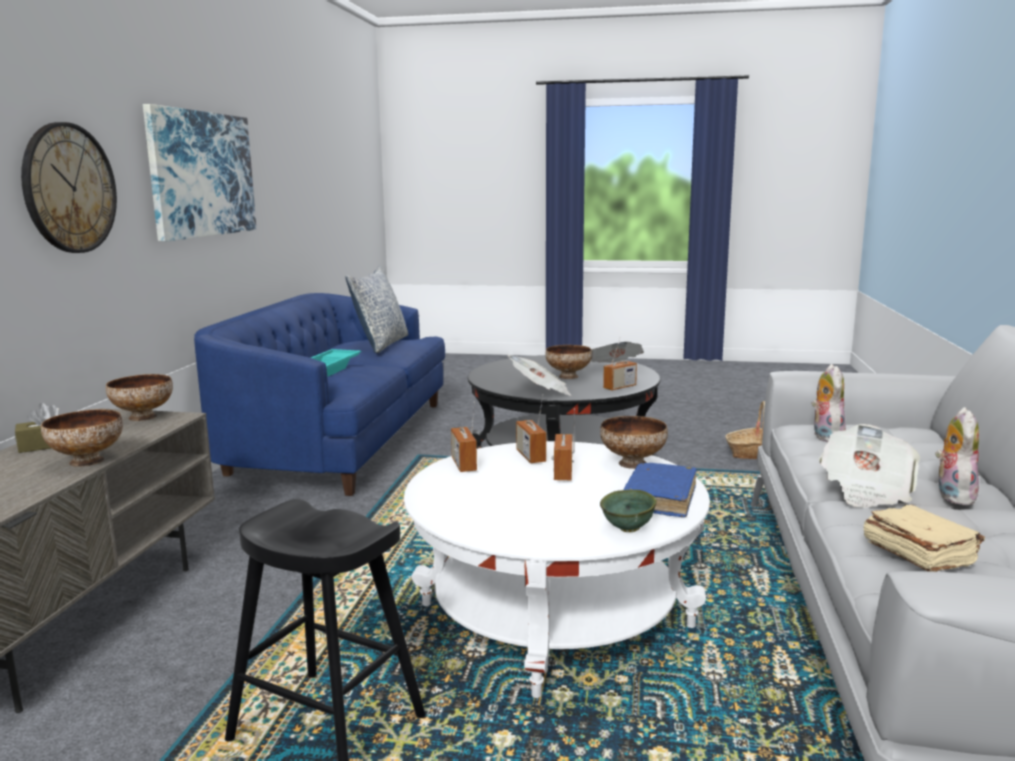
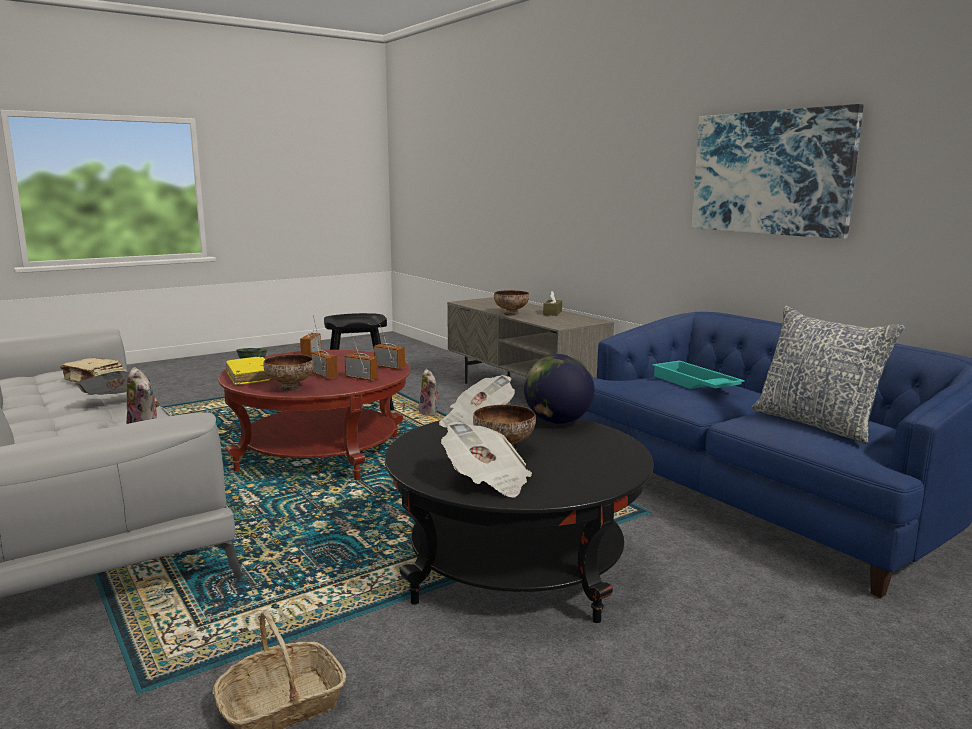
camera: 135 degrees right, 0 degrees up
wall clock [21,122,117,253] -> none
bowl [106,374,173,421] -> none
white coffee table [404,441,710,698] -> red coffee table [218,350,410,480]
radio [603,337,637,391] -> radio moved to [300,315,321,356]
blue book [624,463,697,517] -> yellow book [226,357,272,385]
plush toy [935,407,979,505] -> plush toy moved to [419,369,439,416]
none -> globe [524,354,594,424]

